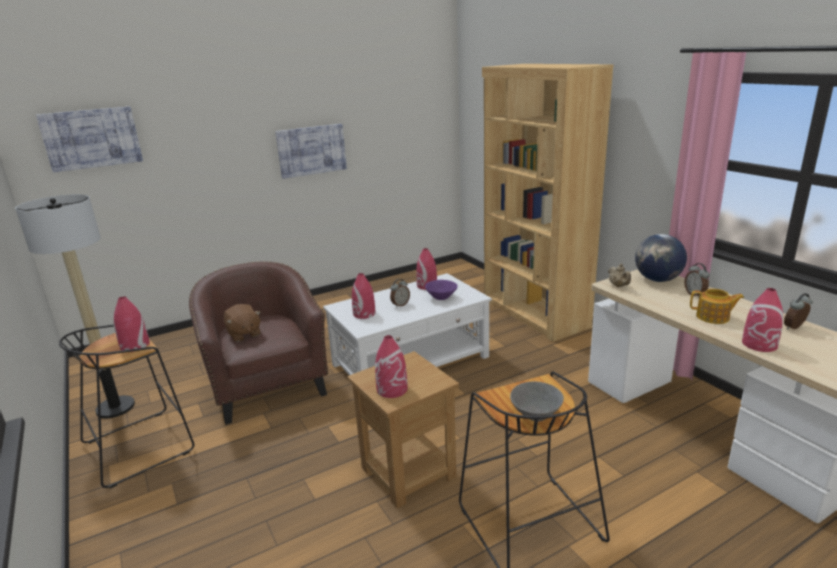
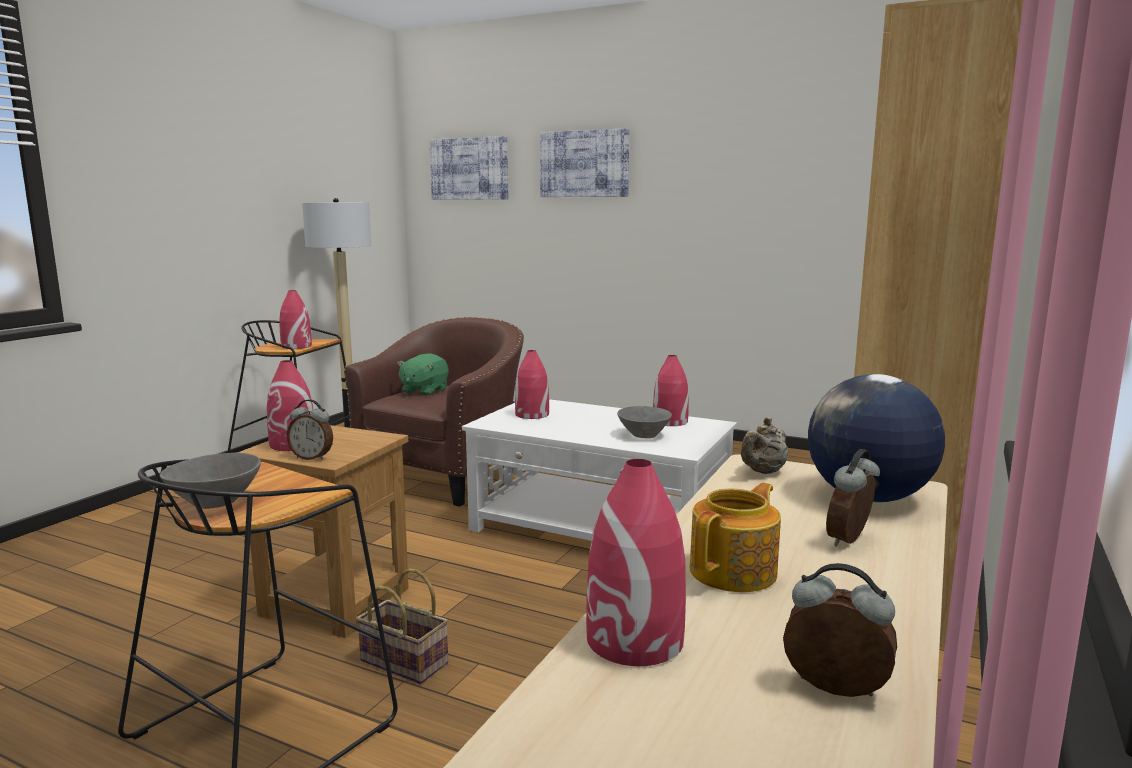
camera: 55 degrees right, 10 degrees down
brown plush toy [224,304,261,342] -> green plush toy [397,353,449,396]
picture [275,124,347,179] -> picture moved to [540,128,629,197]
alarm clock [390,279,410,308] -> alarm clock moved to [287,399,333,460]
purple bowl [425,280,458,300] -> grey bowl [617,406,672,438]
teapot [690,289,744,324] -> teapot turned 120 degrees counterclockwise [689,482,781,592]
none -> basket [356,568,448,684]

